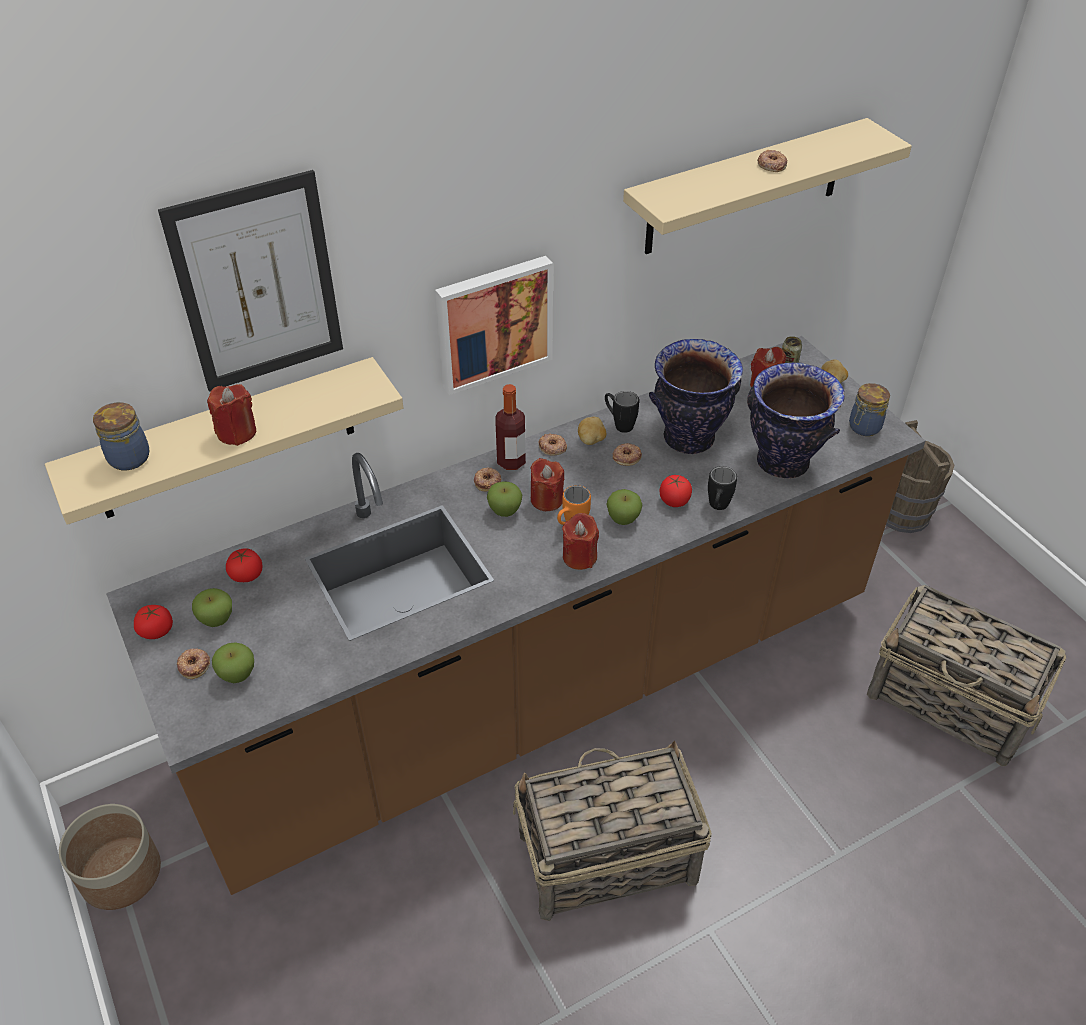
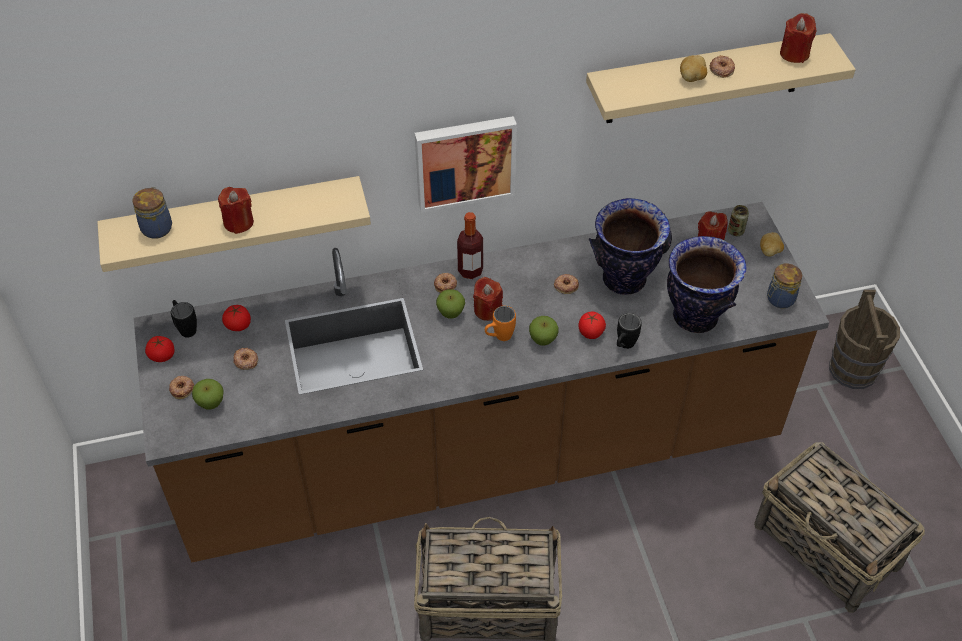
camera: 15 degrees right, 5 degrees up
planter [59,804,161,910] -> none
picture [158,170,343,392] -> none
apple [192,588,232,627] -> none
donut [538,433,567,456] -> donut moved to [234,348,258,370]
red candle [562,513,599,570] -> red candle moved to [780,13,816,63]
potato [578,417,606,445] -> potato moved to [680,55,707,82]
black mug [605,391,639,433] -> black mug moved to [171,300,197,338]

